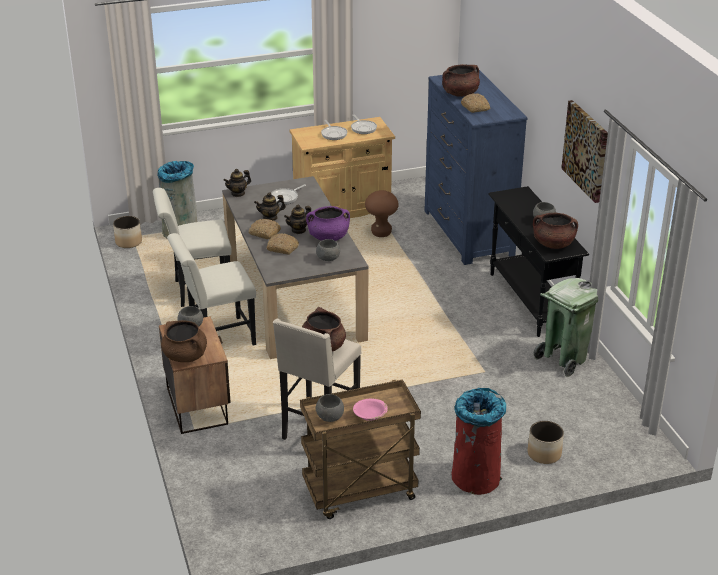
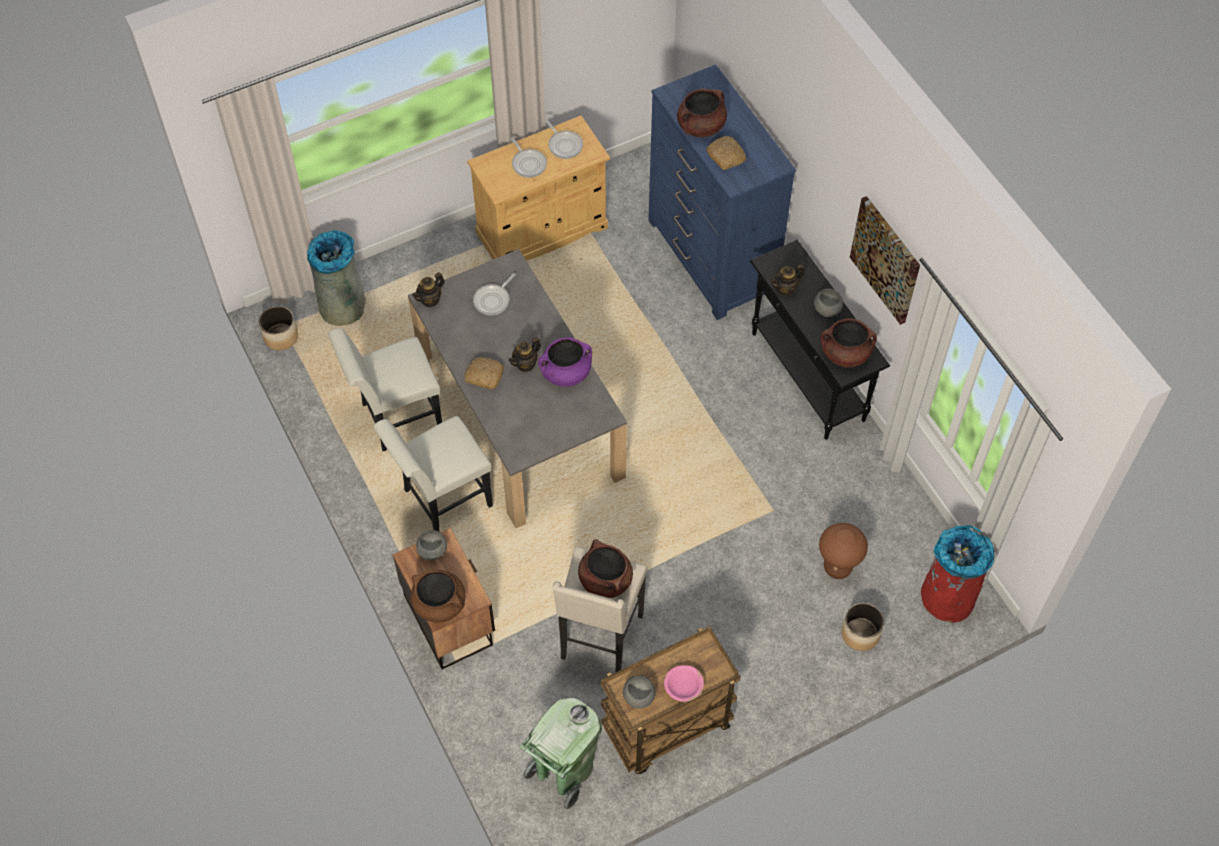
camera: 10 degrees left, 25 degrees up
teapot [254,192,286,221] -> teapot moved to [770,264,805,297]
bread [267,233,299,255] -> none
grey bowl [316,239,340,261] -> none
brown stool [365,190,399,237] -> brown stool moved to [819,523,868,579]
red trash can [452,388,506,495] -> red trash can moved to [921,525,994,623]
green trash can [534,278,598,377] -> green trash can moved to [520,697,602,809]

